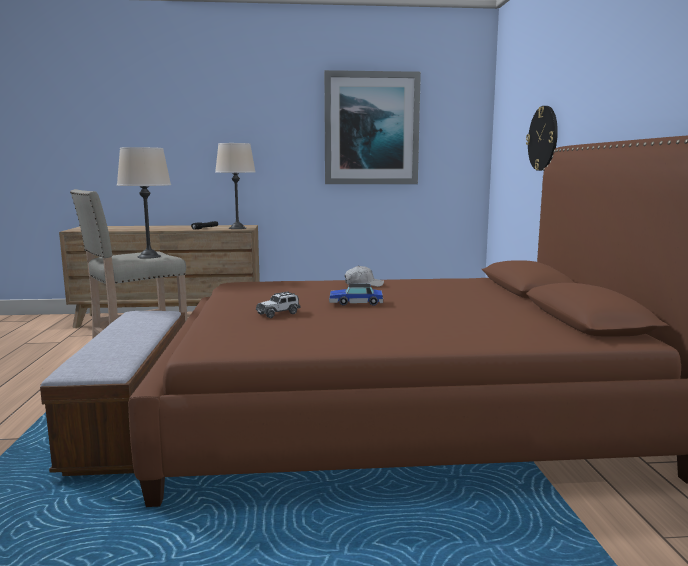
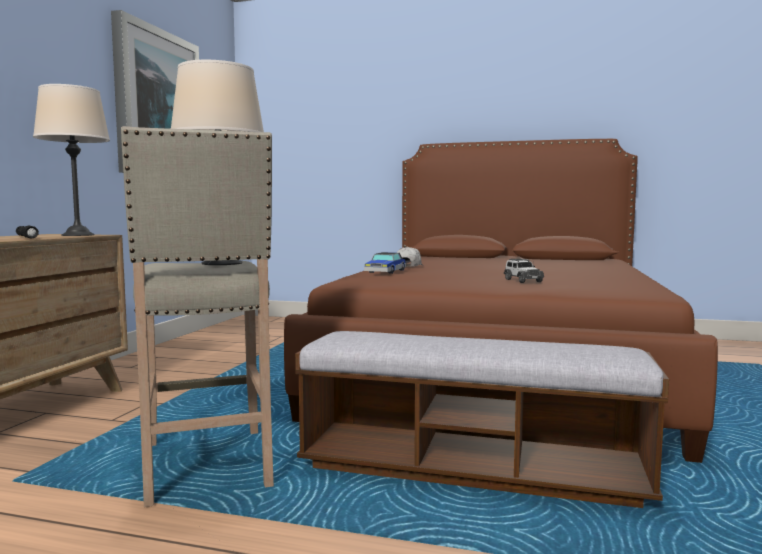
camera: 70 degrees left, 5 degrees down
toy car [329,284,383,306] -> toy car moved to [364,252,406,274]
wall clock [526,106,558,171] -> none

